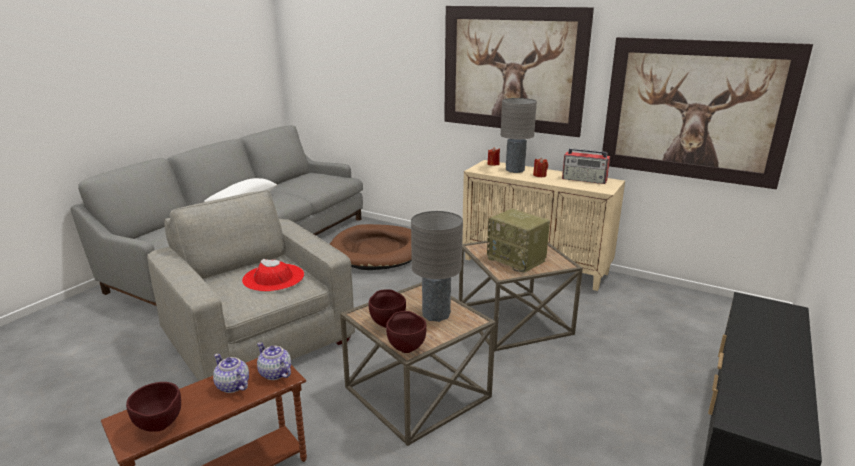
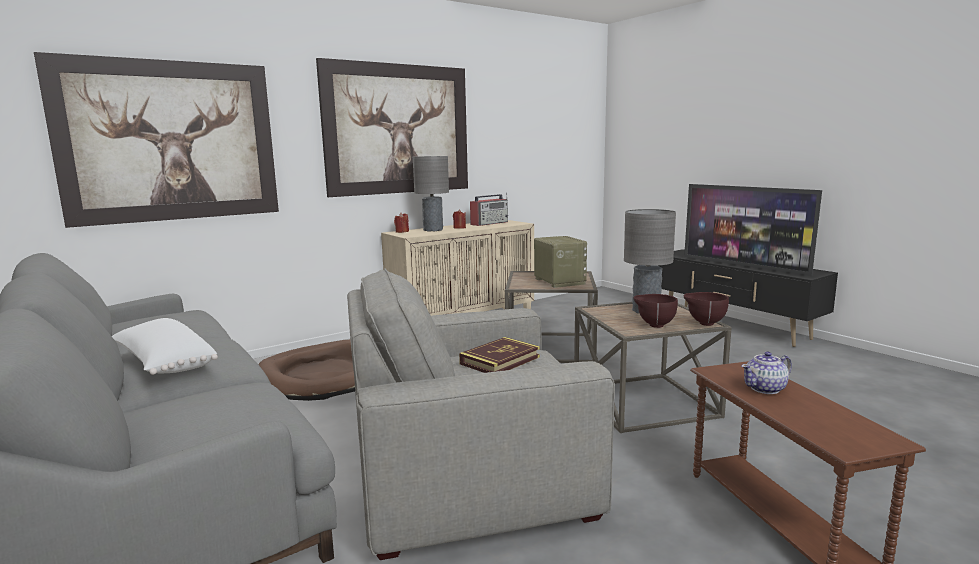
camera: 65 degrees left, 10 degrees down
brown bowl [126,382,181,432] -> none
red hat [242,259,304,292] -> book [459,337,540,373]
teapot [257,342,291,380] -> none
radio [487,209,550,273] -> radio turned 90 degrees counterclockwise [534,236,587,288]
picture [602,37,813,189] -> picture moved to [34,52,279,228]
none -> television [684,184,822,276]

